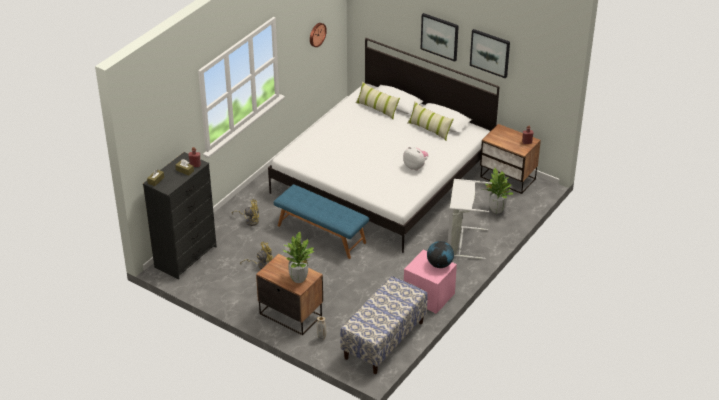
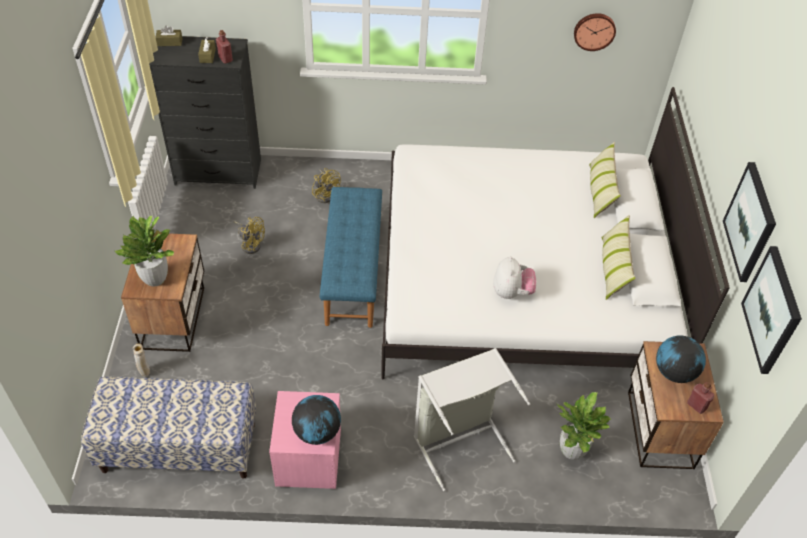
camera: 55 degrees right, 10 degrees up
picture [421,13,459,62] -> picture moved to [741,246,802,374]
none -> globe [656,335,706,383]

